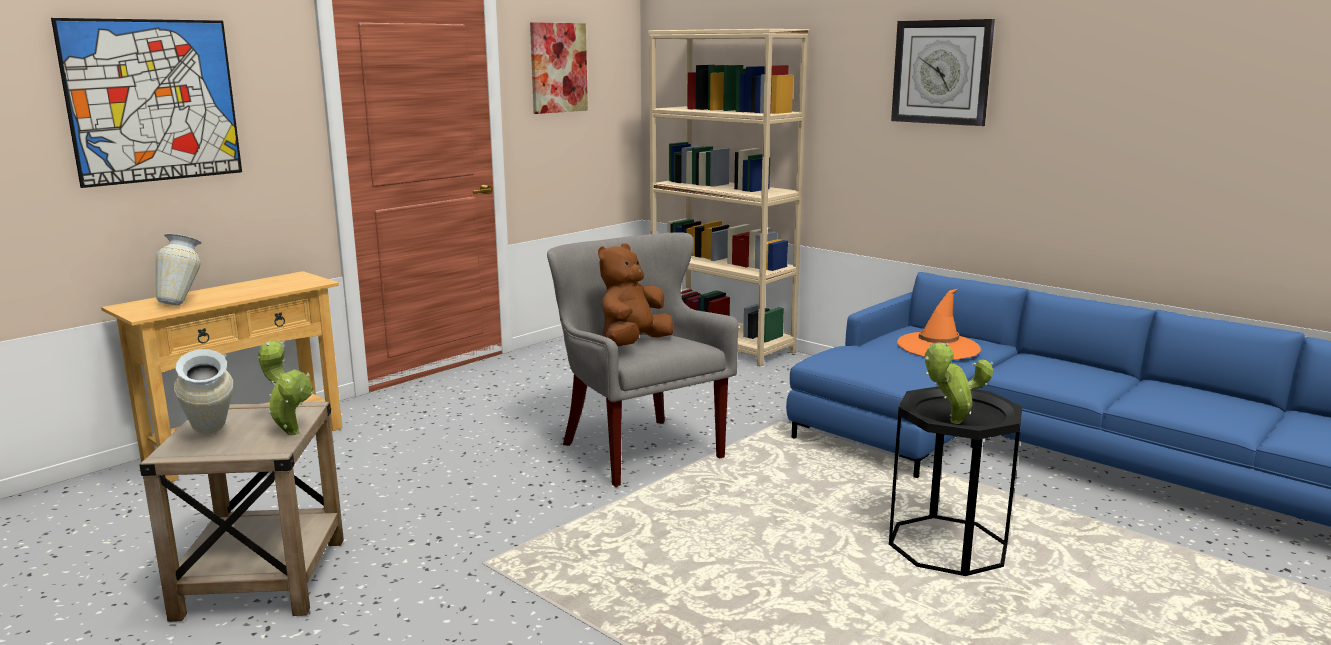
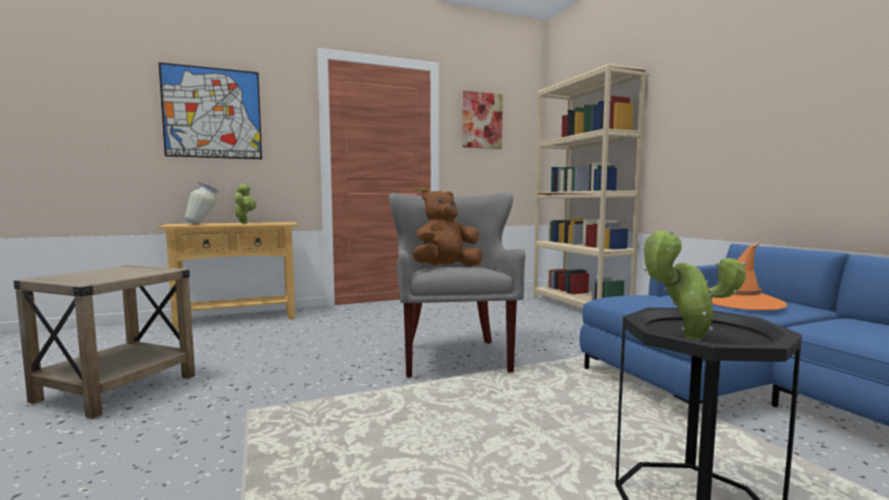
camera: 25 degrees right, 10 degrees down
vase [174,349,233,434] -> none
potted plant [258,341,313,435] -> potted plant moved to [233,183,256,224]
wall clock [891,19,995,126] -> none

